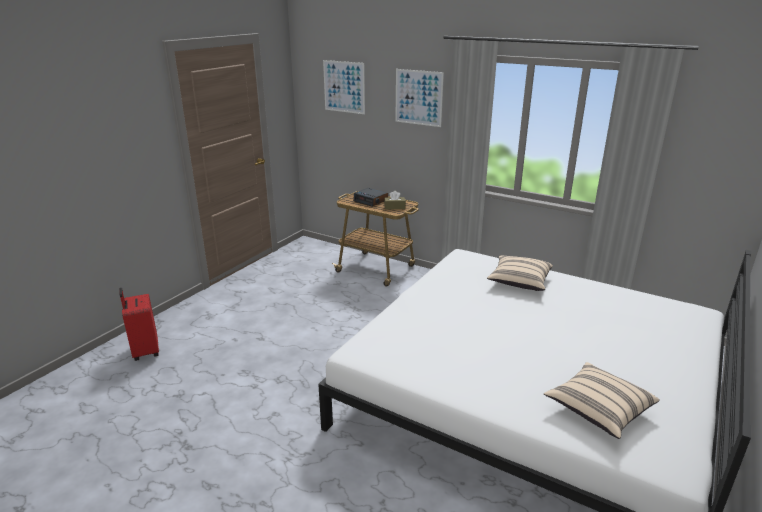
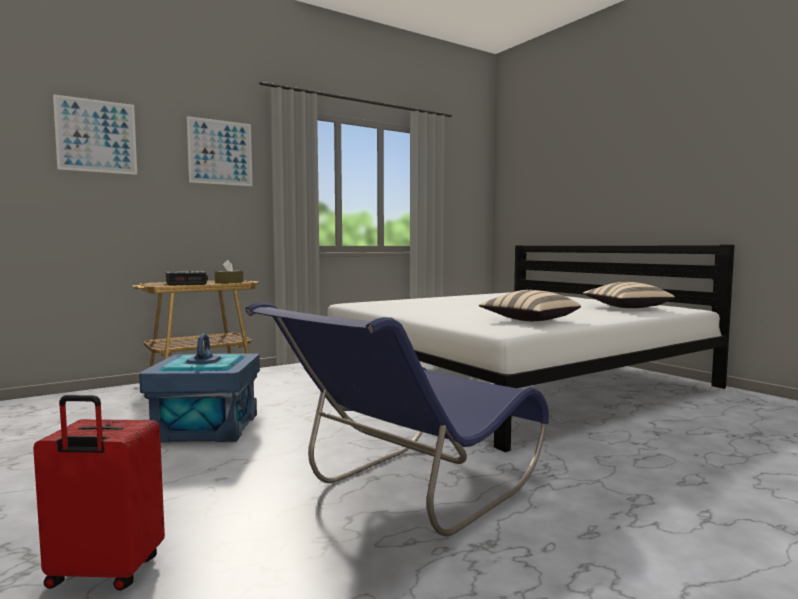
camera: 65 degrees left, 20 degrees down
beige pillow [487,256,553,291] -> beige pillow moved to [479,290,581,321]
none -> blue storage box [139,333,260,443]
none -> blue chair [245,302,549,536]

